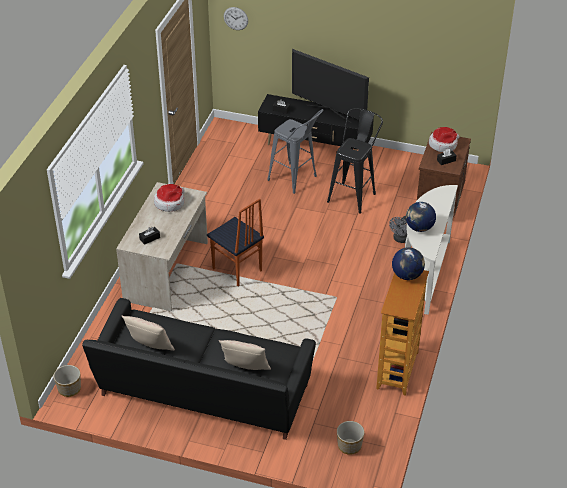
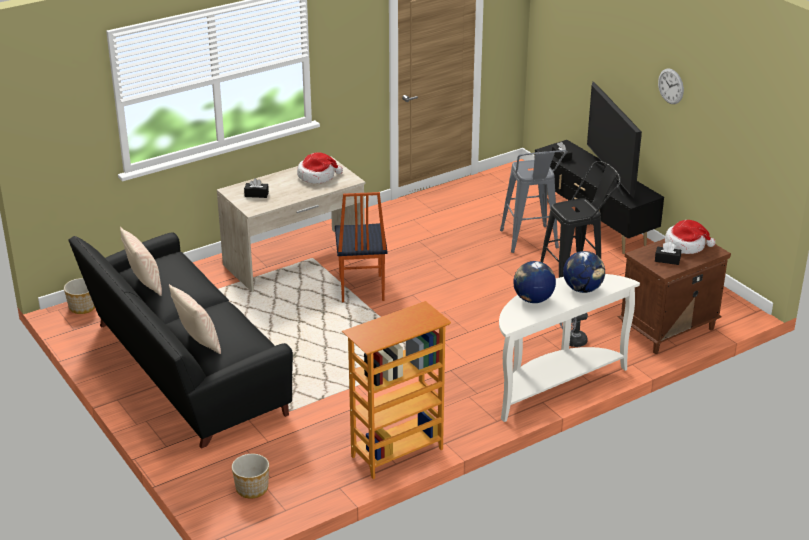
camera: 40 degrees right, 10 degrees down
wall clock [224,7,248,30] -> wall clock moved to [658,68,684,104]
globe [392,247,425,280] -> globe moved to [563,251,605,293]

